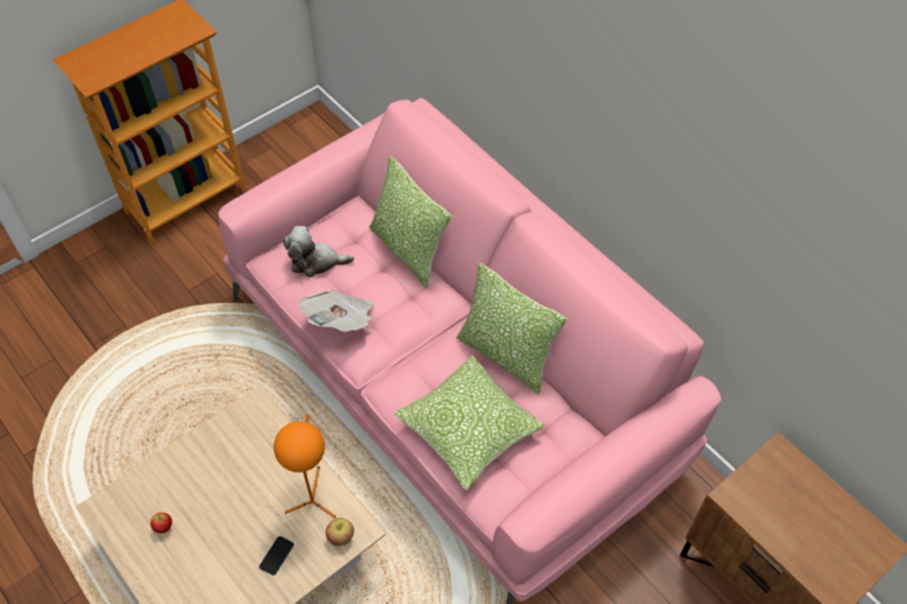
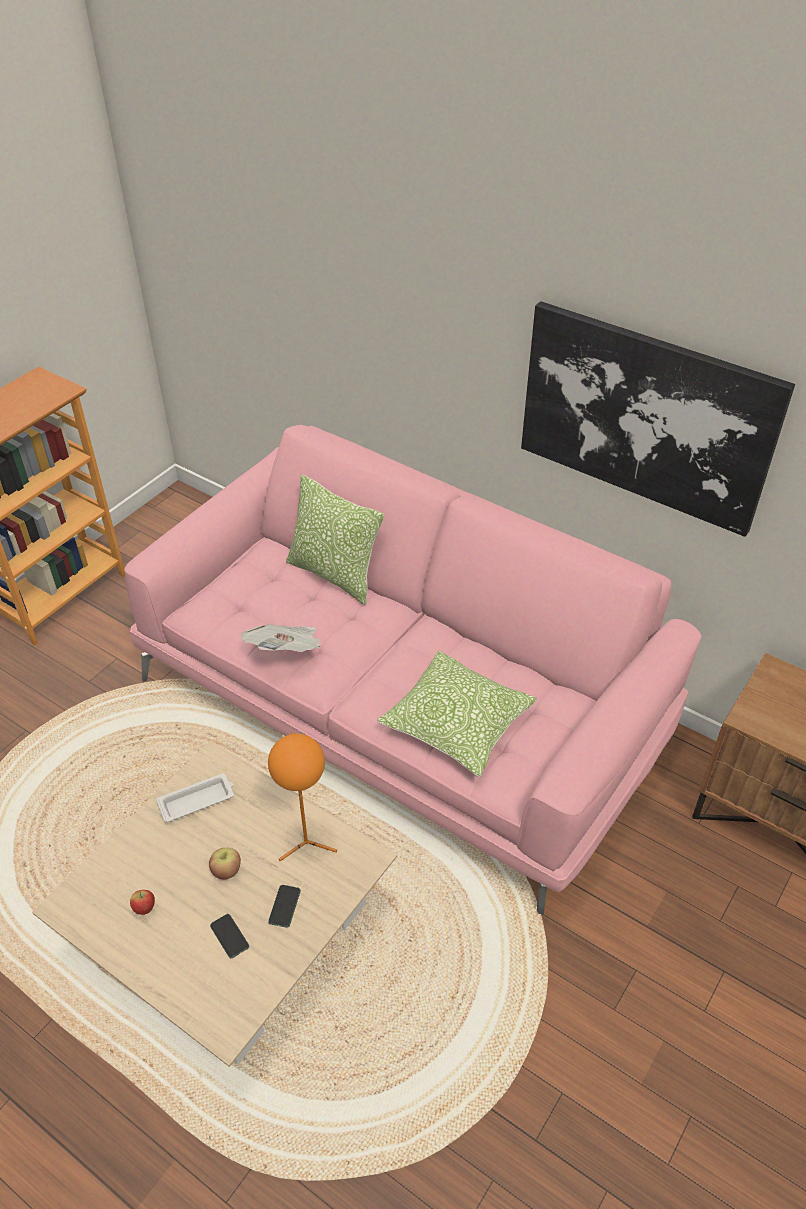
camera: 15 degrees left, 10 degrees down
plush toy [283,226,354,277] -> none
apple [326,518,354,546] -> apple moved to [209,848,241,880]
pillow [456,263,567,394] -> none
none -> white tray [156,773,234,822]
none -> phone [210,914,249,958]
none -> picture [521,301,795,537]

